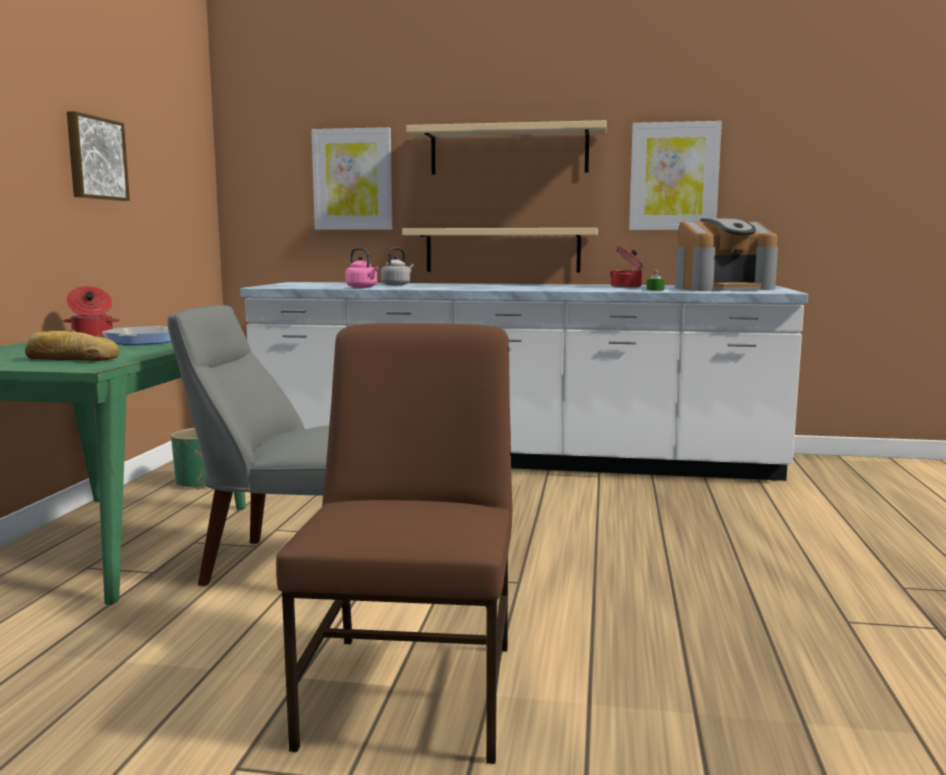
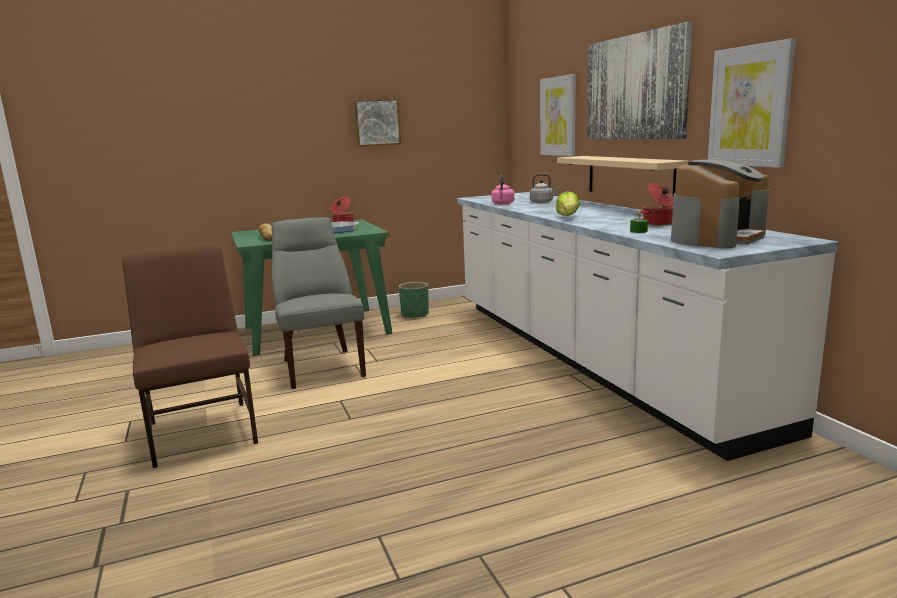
camera: 60 degrees right, 5 degrees up
brown chair [276,323,512,764] -> brown chair turned 90 degrees counterclockwise [122,243,258,468]
beige shelf [406,120,607,175] -> picture [587,21,693,139]
coffee machine [675,218,778,291] -> coffee machine turned 90 degrees counterclockwise [671,159,769,248]
none -> lettuce [556,191,580,216]

